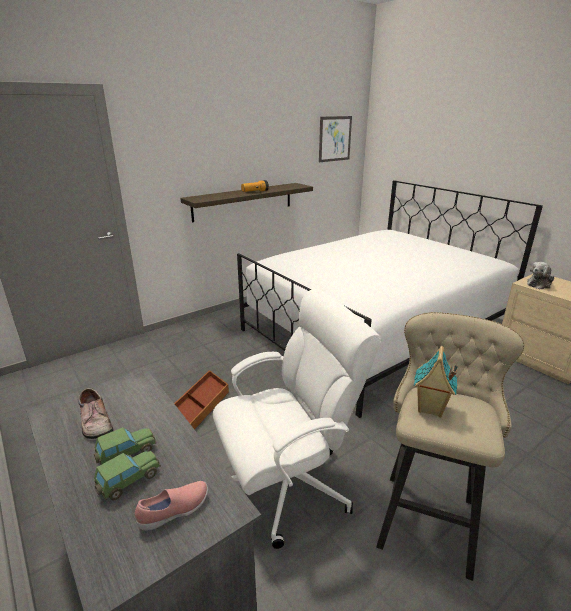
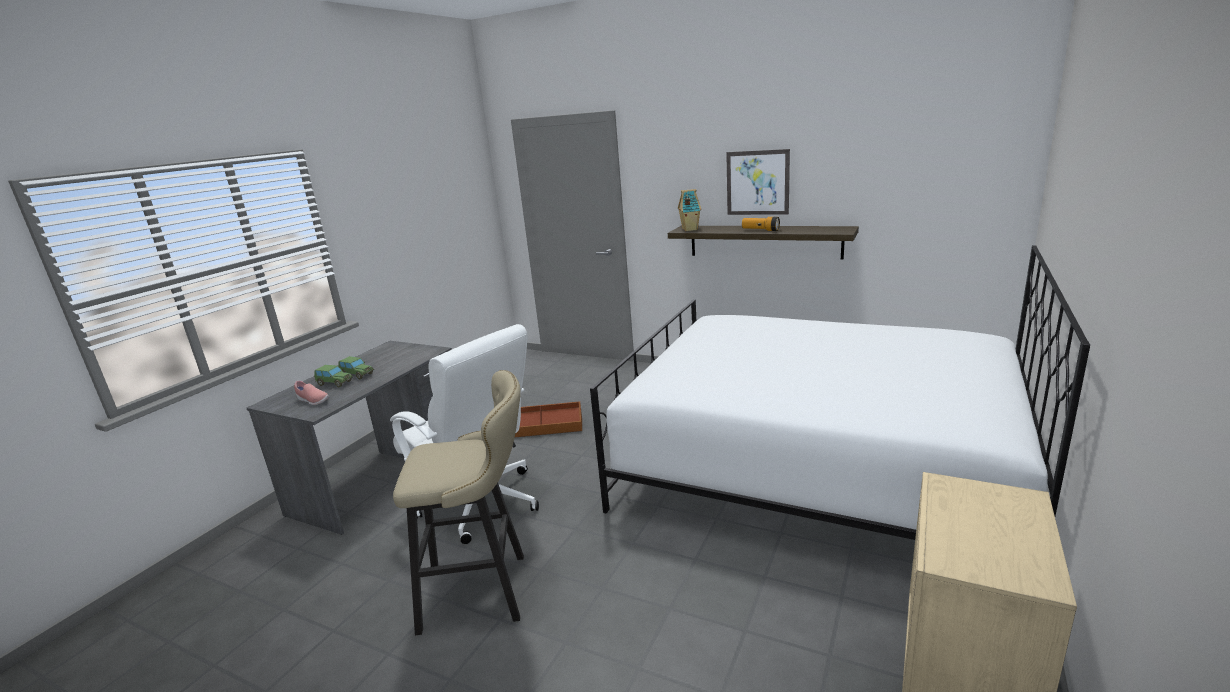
camera: 65 degrees right, 5 degrees down
shoe [79,388,114,439] -> none
picture [319,116,352,162] -> picture moved to [726,149,790,215]
toy house [414,346,458,418] -> toy house moved to [678,189,701,231]
plush toy [527,262,554,289] -> none

